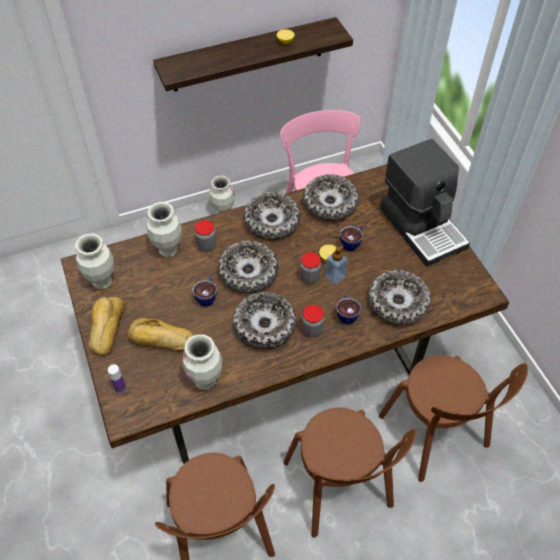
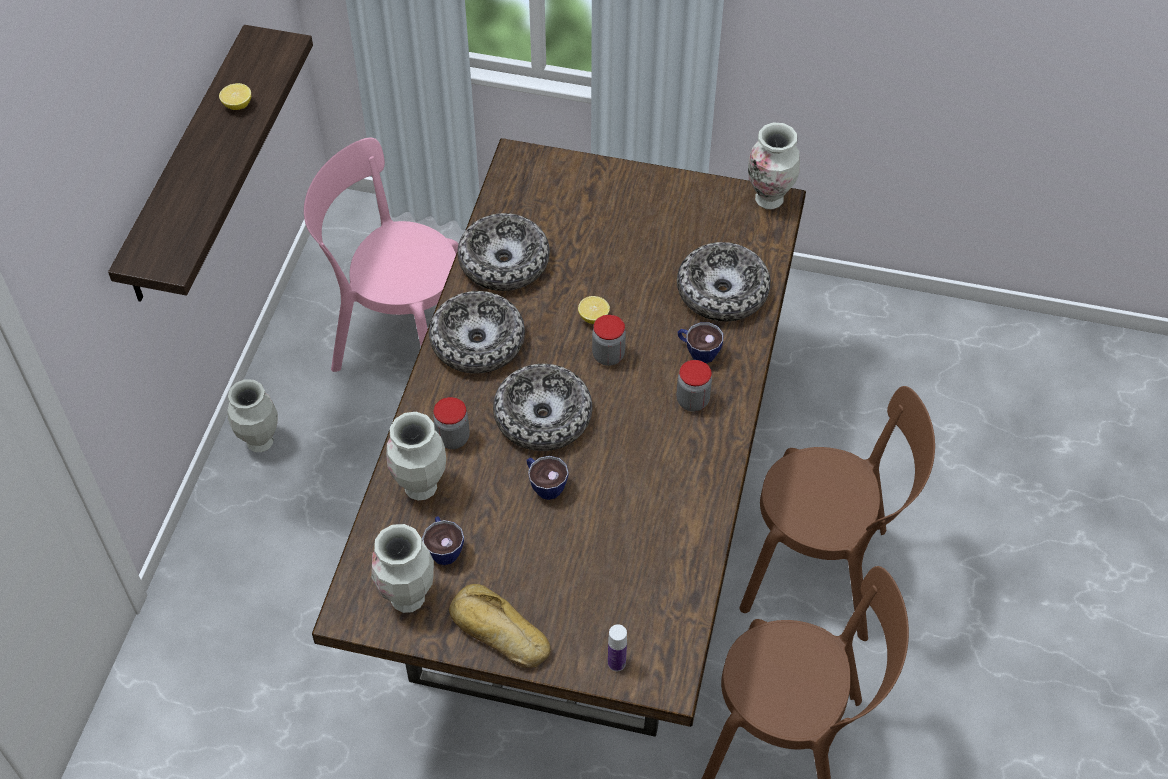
camera: 55 degrees left, 0 degrees up
bread [128,318,194,352] -> none
vase [182,334,222,390] -> vase moved to [748,122,800,210]
bowl [233,292,296,349] -> none
soap dispenser [325,246,348,284] -> none
cup [340,226,363,251] -> cup moved to [422,517,464,565]
brown chair [379,355,528,482] -> none
coffee machine [380,139,470,267] -> none

